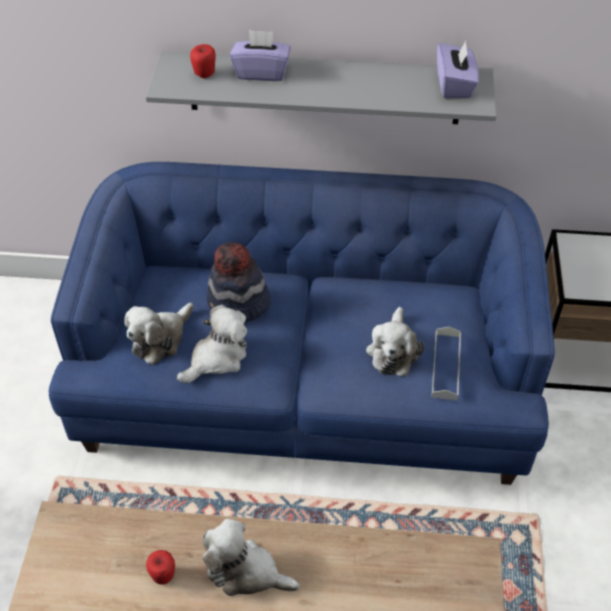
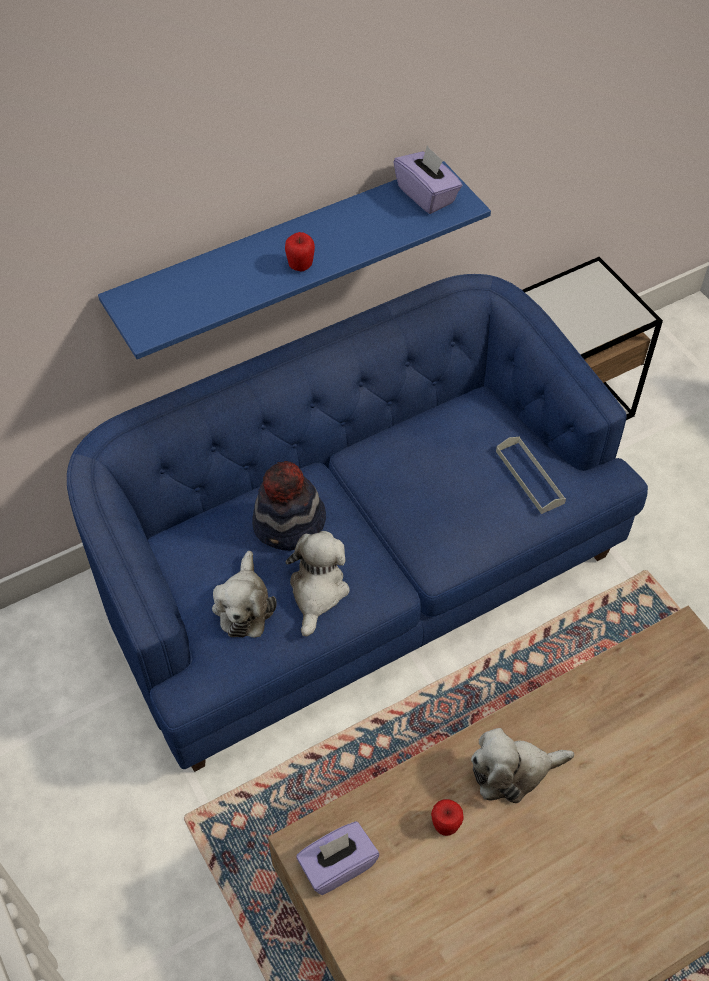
camera: 35 degrees left, 5 degrees up
grey shelf [146,51,497,124] -> blue shelf [98,161,491,359]
apple [190,44,216,78] -> apple moved to [285,232,315,271]
purple tissue box [230,30,291,81] -> purple tissue box moved to [296,821,379,895]
plush toy [366,307,424,376] -> none

